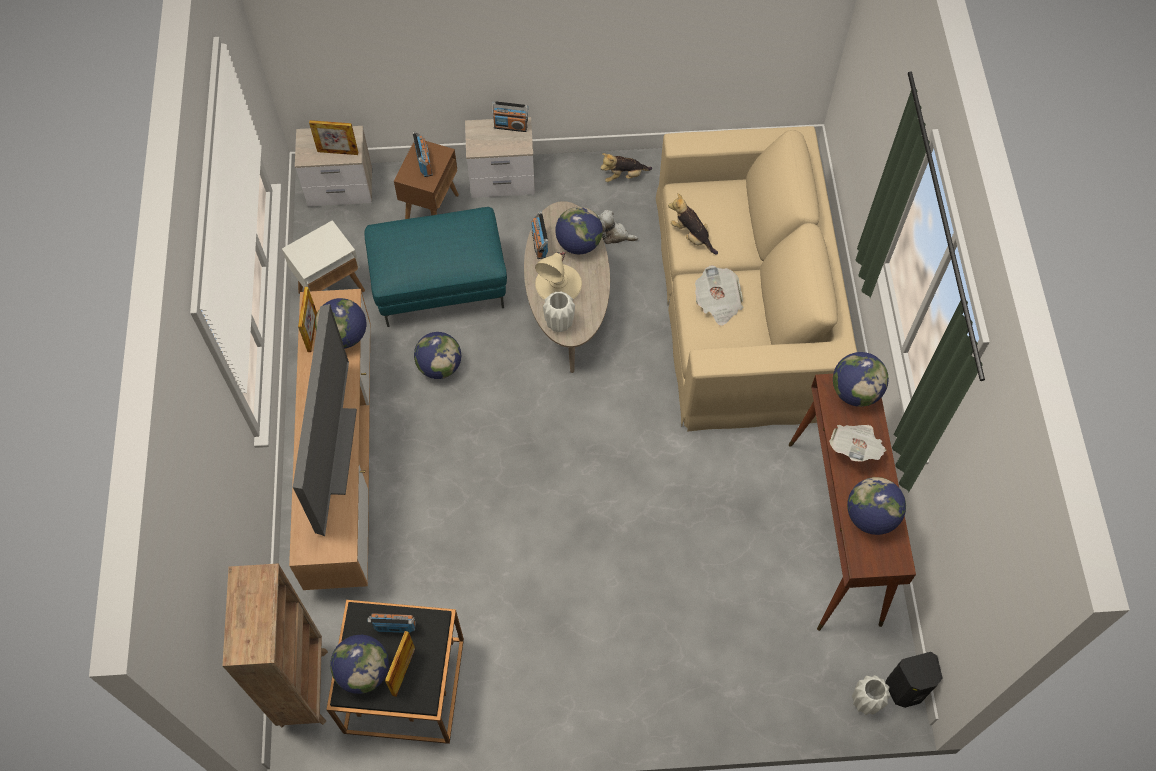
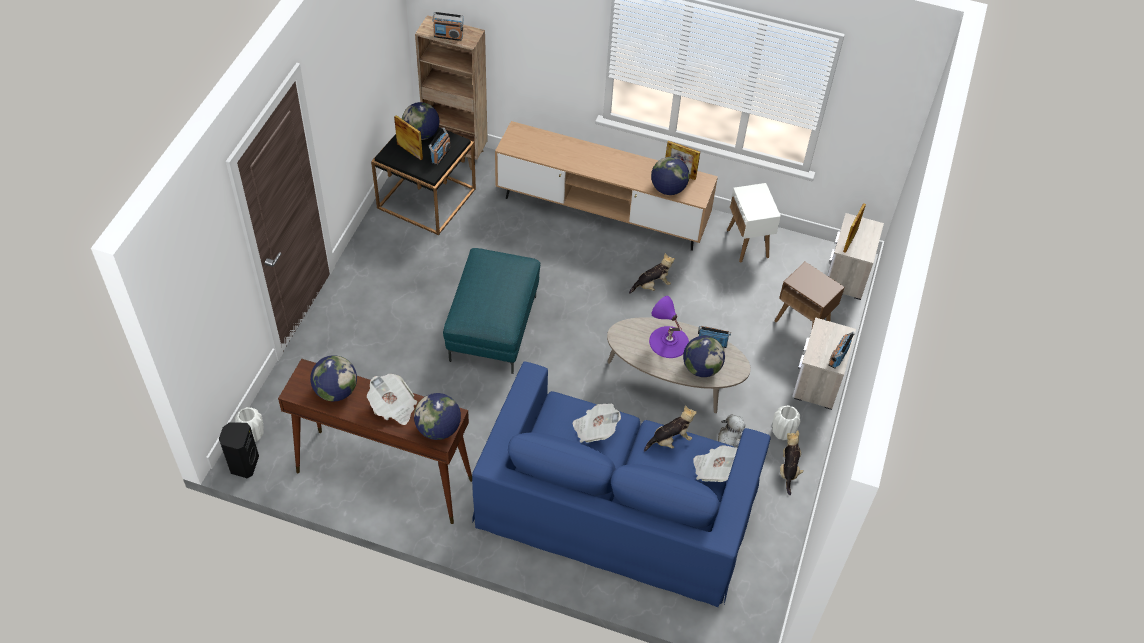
camera: 110 degrees right, 10 degrees down
television [293,304,357,536] -> none
turquoise ottoman [365,207,507,327] -> turquoise ottoman moved to [443,248,540,374]
radio [412,131,433,177] -> radio moved to [432,12,464,41]
globe [414,332,461,379] -> plush toy [629,253,675,294]
beige table lamp [535,252,582,300] -> purple table lamp [649,296,689,358]
white vase [543,292,575,332] -> white vase moved to [772,405,801,440]
beige sofa [656,126,857,431] -> blue sofa [472,361,770,607]
none -> newspaper [693,445,737,482]

